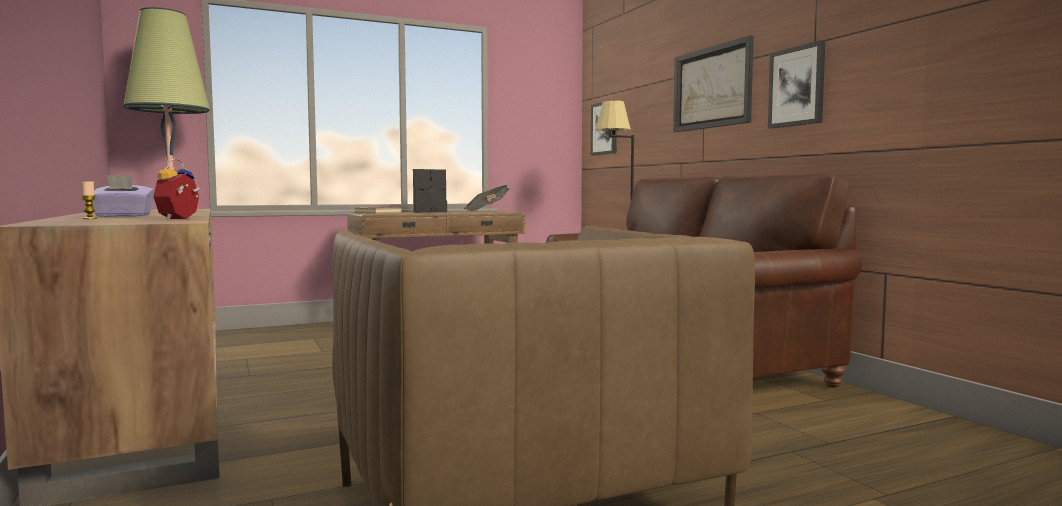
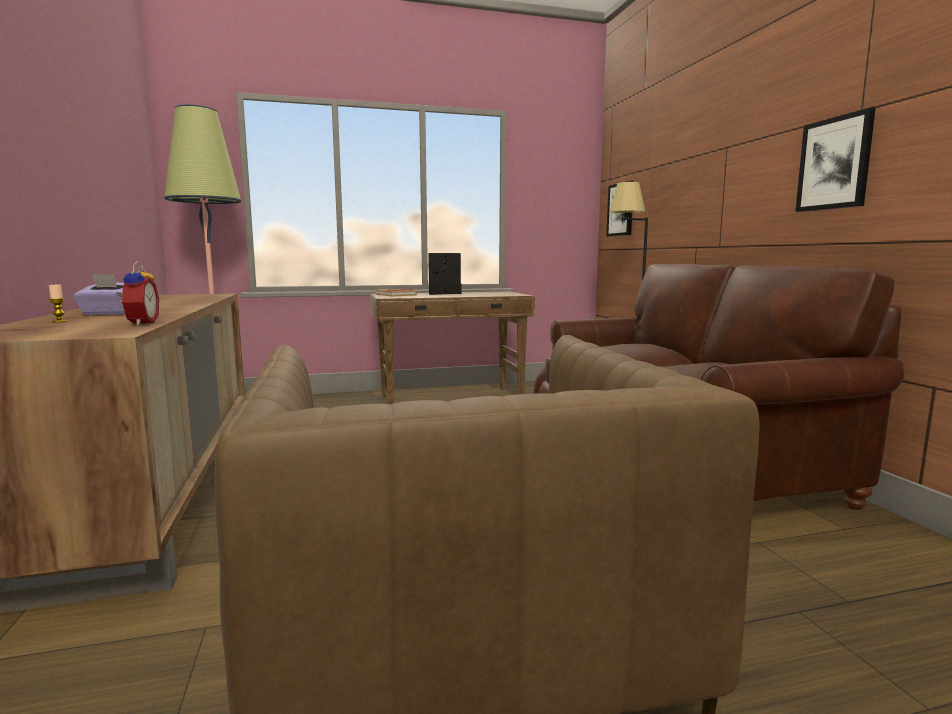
camera: 10 degrees right, 5 degrees up
alarm clock [153,158,201,220] -> alarm clock turned 150 degrees clockwise [116,261,159,325]
newspaper [464,185,509,211] -> none
picture [673,35,754,132] -> none

